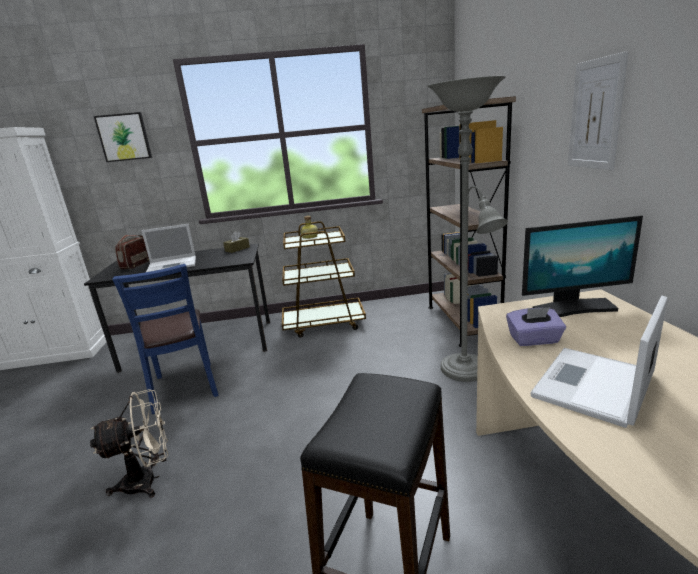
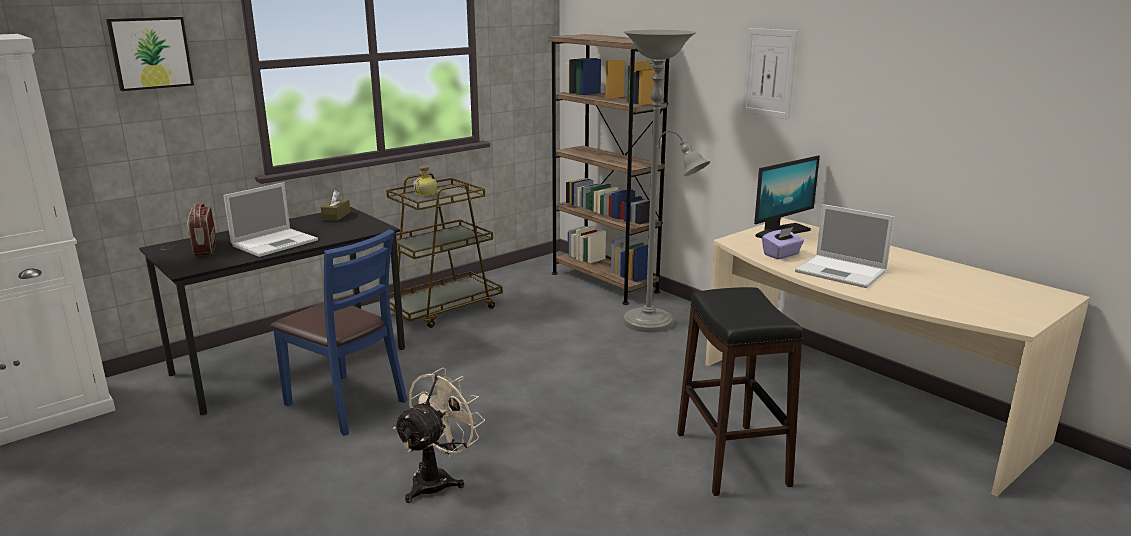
camera: 35 degrees left, 0 degrees up
laptop [530,296,668,428] -> laptop turned 60 degrees counterclockwise [795,204,895,288]

